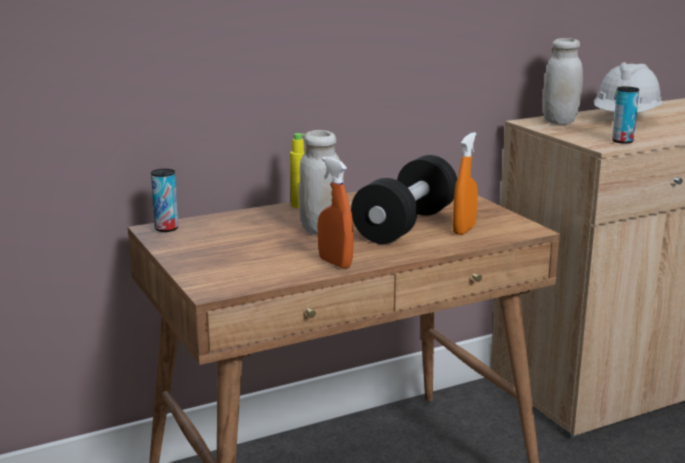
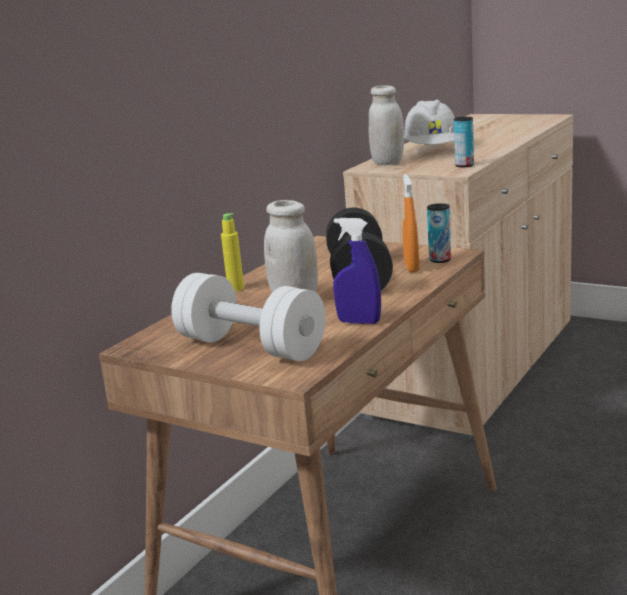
camera: 30 degrees left, 0 degrees up
can [151,169,178,232] -> can moved to [427,203,451,263]
orange spray bottle [317,157,354,269] -> blue spray bottle [333,218,381,324]
none -> white dumbbell [171,273,326,361]

